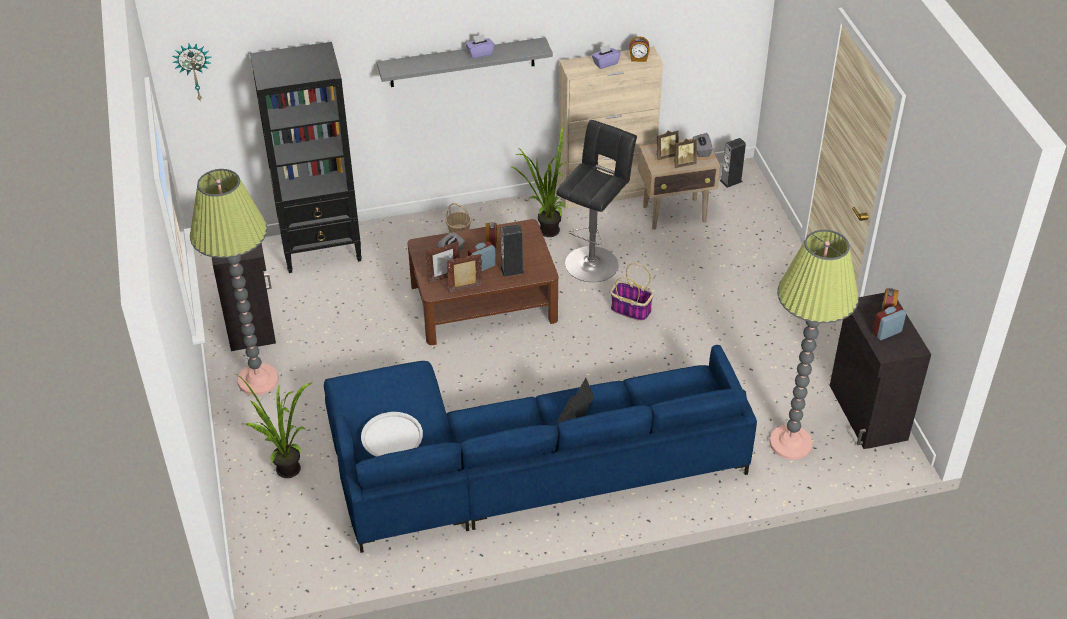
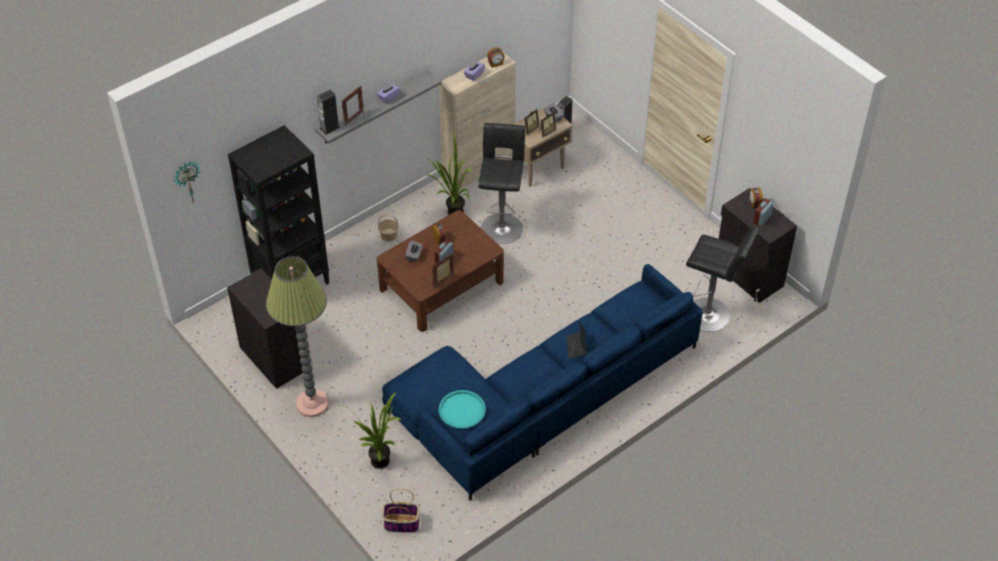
camera: 25 degrees left, 5 degrees up
white tray [361,412,423,457] -> turquoise tray [439,390,486,429]
picture frame [425,241,460,284] -> picture frame moved to [341,86,364,126]
speaker [500,224,524,277] -> speaker moved to [317,90,340,135]
basket [611,263,653,321] -> basket moved to [382,488,420,533]
floor lamp [769,230,859,460] -> black stool [686,227,760,332]

